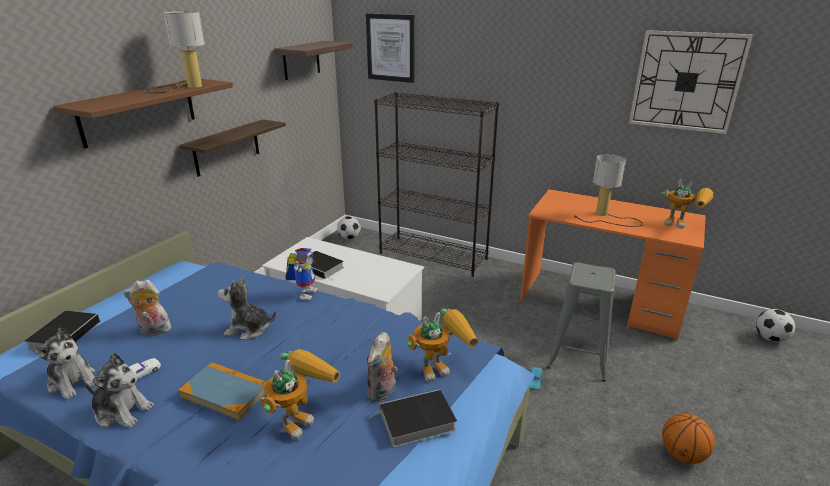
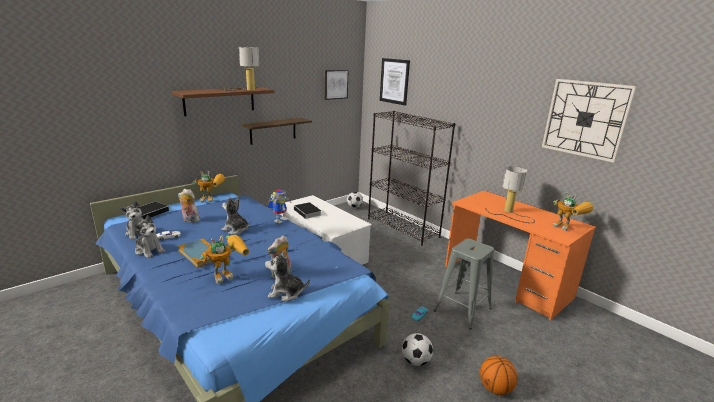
camera: 20 degrees right, 5 degrees down
shelf [274,41,353,80] -> picture [324,70,349,100]
book [369,389,457,447] -> plush toy [265,251,310,301]
toy robot [407,308,478,382] -> toy robot moved to [193,171,225,202]
football [756,309,795,342] -> football moved to [402,333,433,366]

